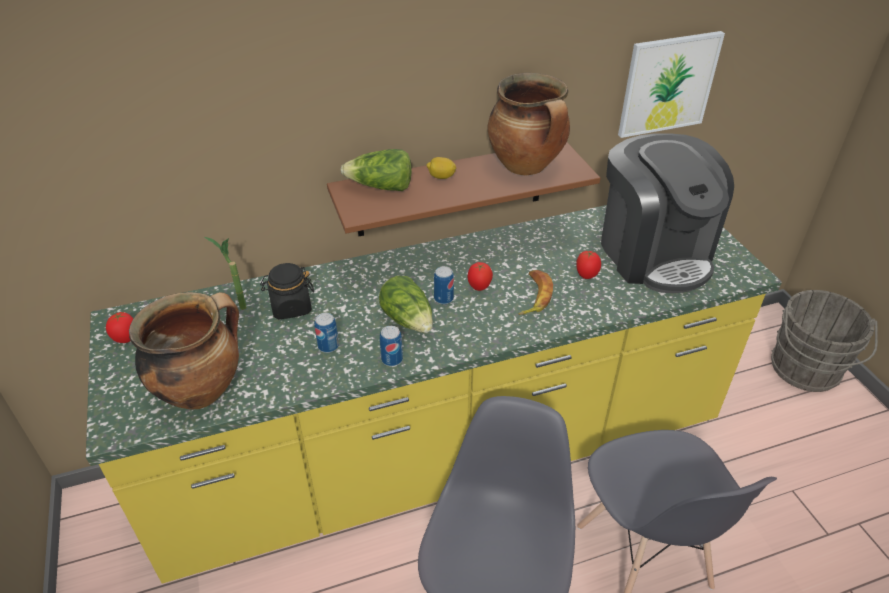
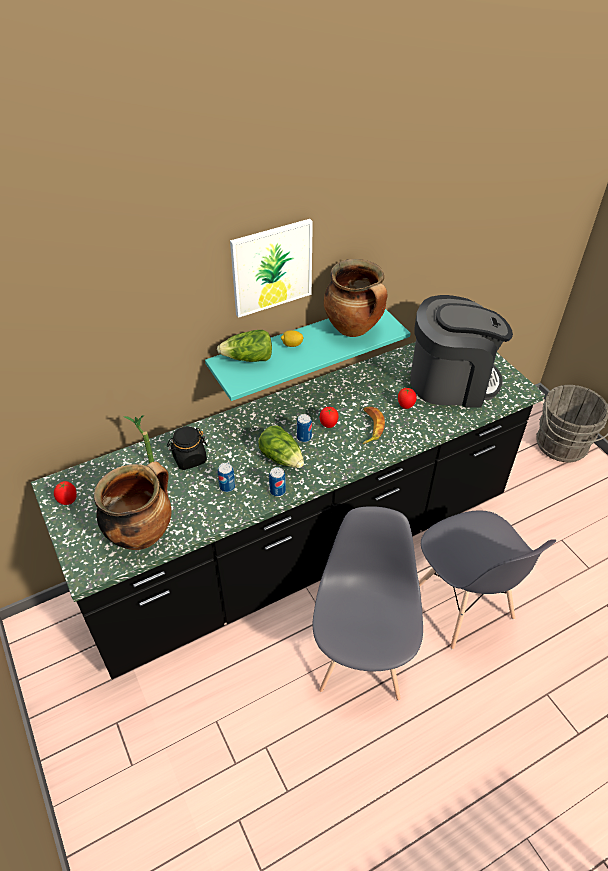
camera: 10 degrees left, 5 degrees up
yellow counter [86,205,782,584] -> black counter [31,342,545,679]
brown shelf [327,142,600,236] -> turquoise shelf [205,309,411,401]
coffee machine [601,133,734,293] -> coffee machine turned 60 degrees counterclockwise [410,295,513,408]
picture [618,31,725,138] -> picture moved to [230,219,313,318]

